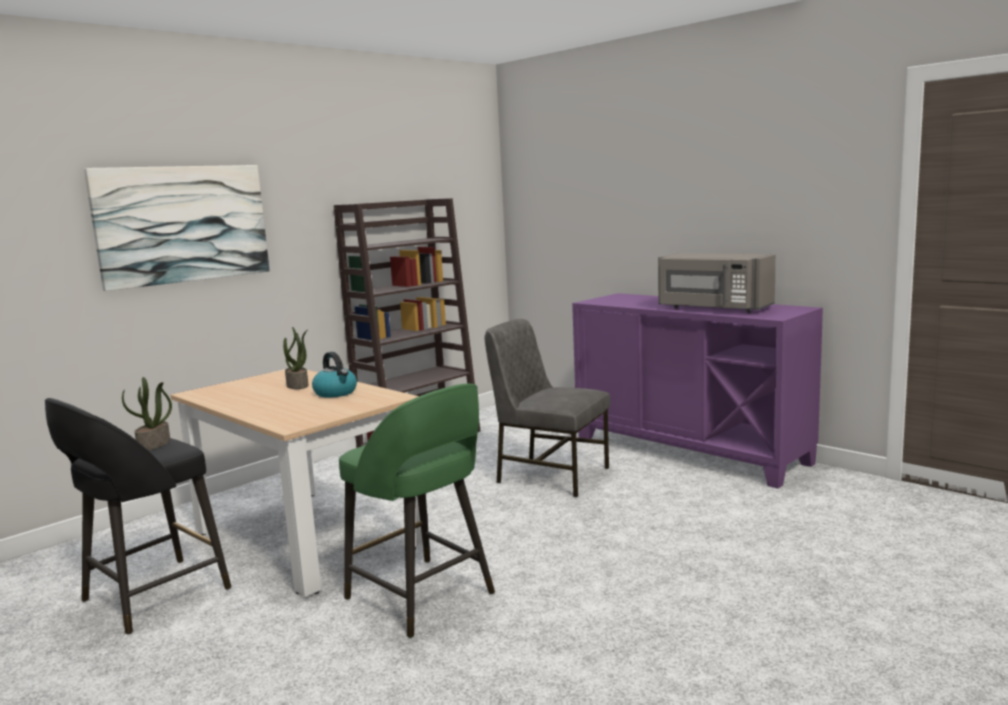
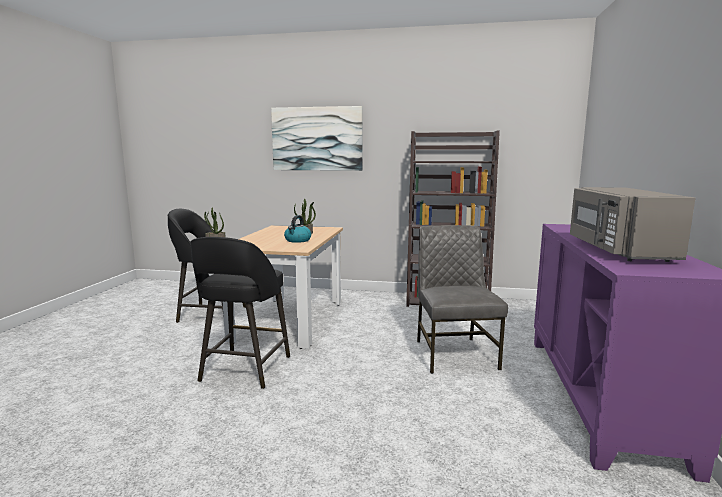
camera: 55 degrees right, 0 degrees up
green stool [339,384,495,638] -> black stool [190,237,290,389]

